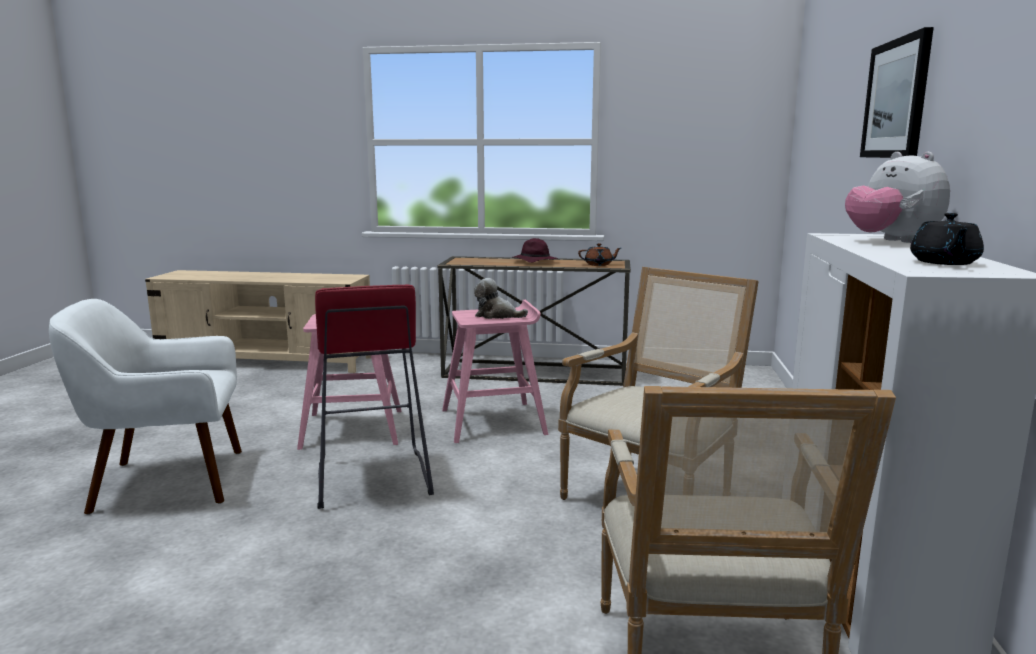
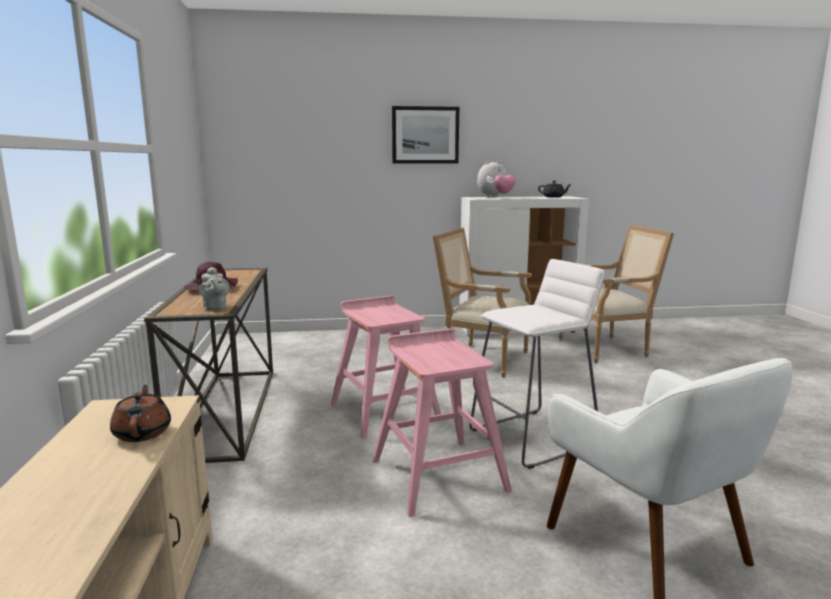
camera: 105 degrees left, 0 degrees up
red stool [315,284,434,509] -> white stool [469,259,604,469]
plush toy [474,278,528,319] -> none
brown teapot [578,243,621,266] -> brown teapot moved to [110,385,171,442]
none -> grey teapot [199,267,229,310]

